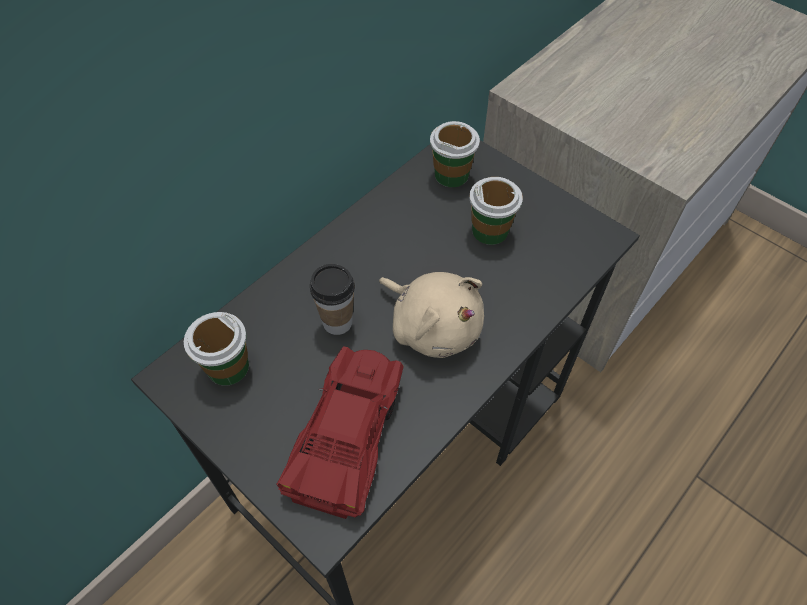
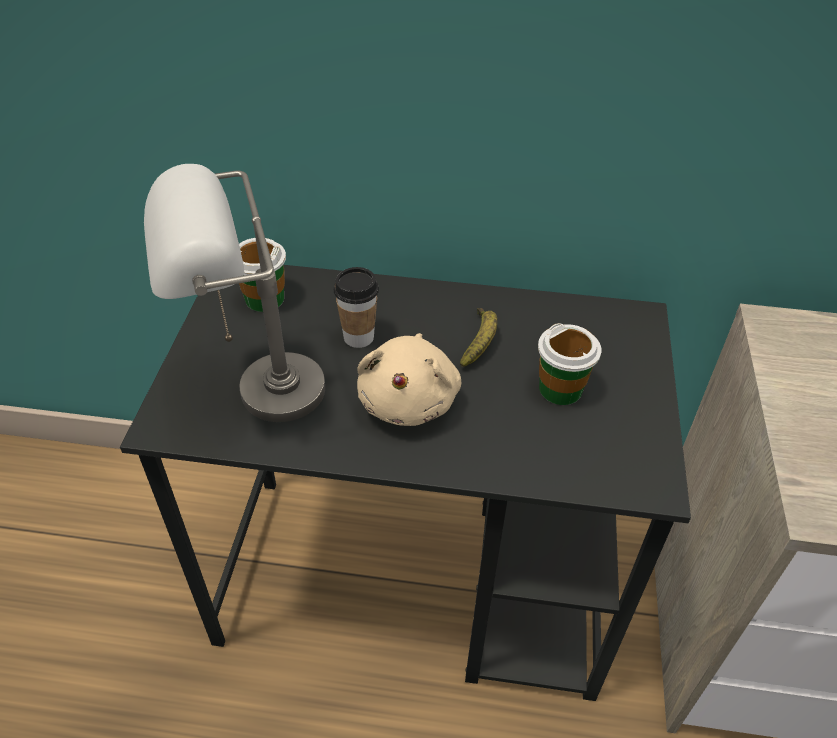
camera: 55 degrees right, 10 degrees down
red toy car [276,346,404,519] -> grey table lamp [144,164,325,422]
cup [430,121,480,187] -> none
none -> banana [460,308,497,367]

